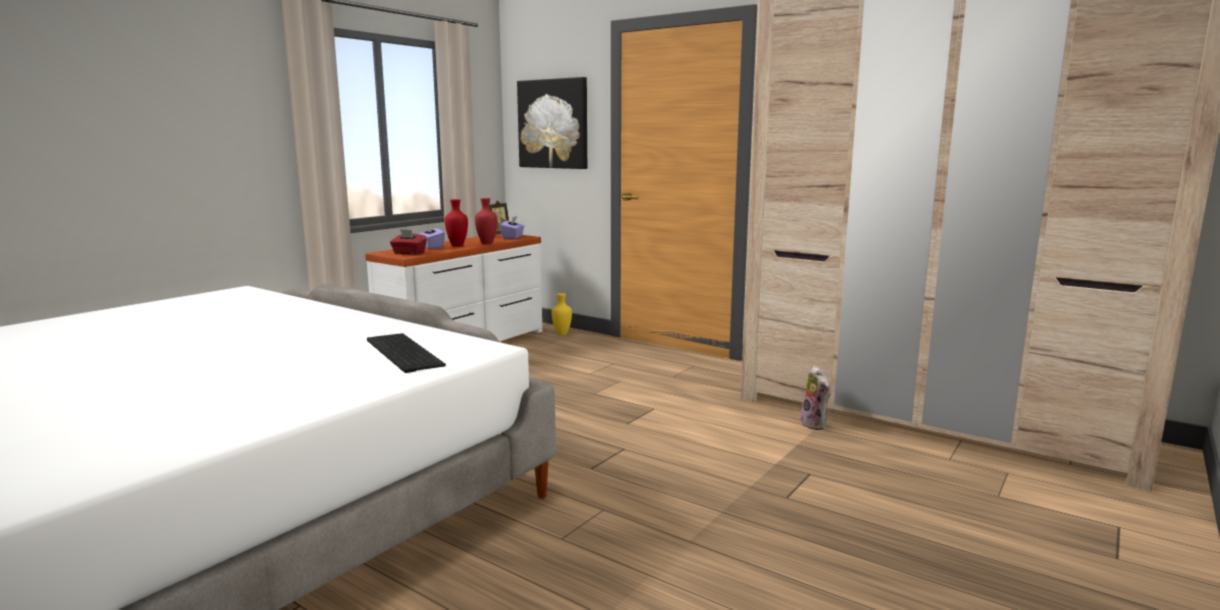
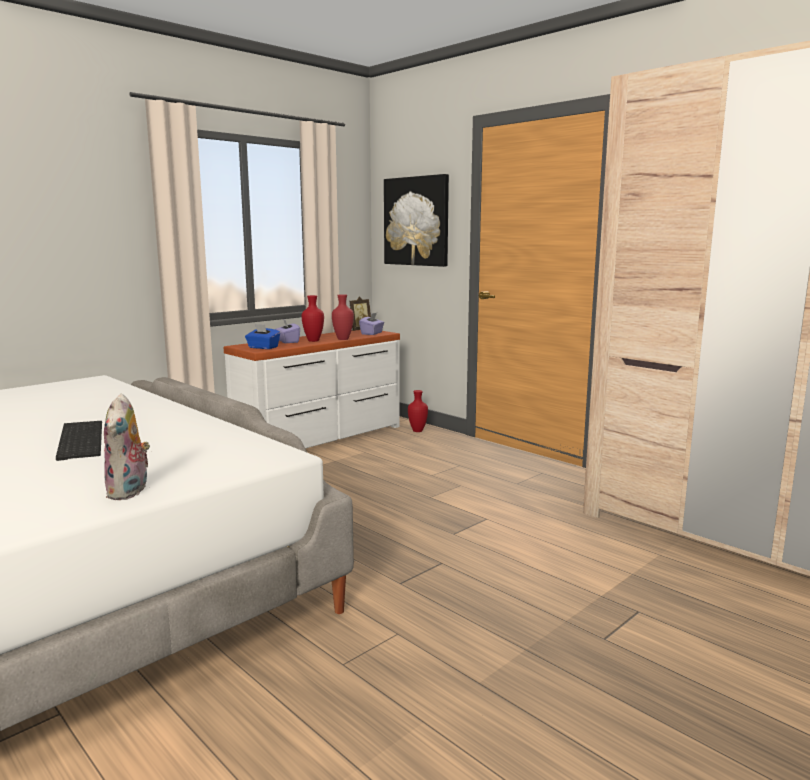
camera: 10 degrees right, 0 degrees up
keyboard [367,334,446,373] -> keyboard moved to [56,421,102,461]
red tissue box [390,229,427,255] -> blue tissue box [245,324,280,349]
yellow vase [551,293,572,336] -> red vase [408,390,428,432]
plush toy [800,365,830,430] -> plush toy moved to [104,394,150,500]

